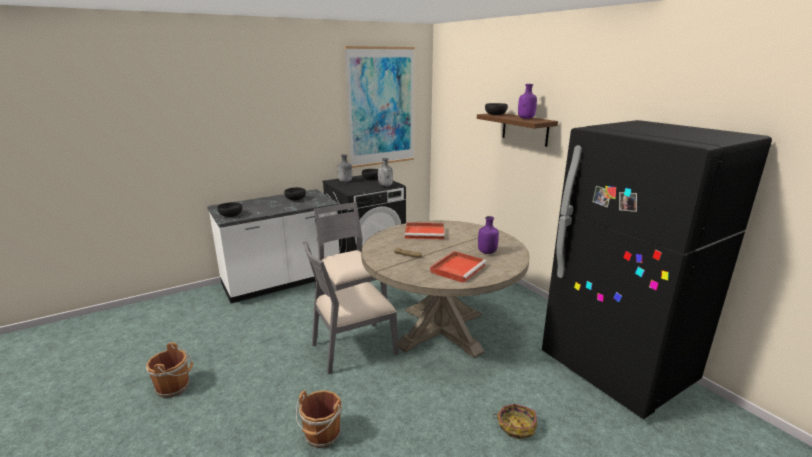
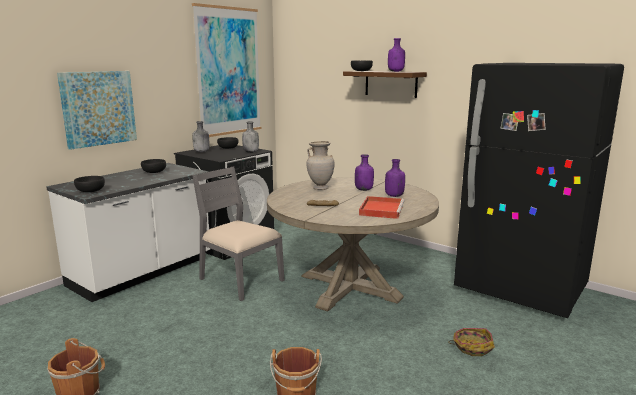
camera: 20 degrees left, 5 degrees down
grey chair [303,241,399,374] -> none
red tray [405,222,444,239] -> beige vase [306,141,335,190]
none -> picture [57,71,137,150]
none -> purple bottle [355,154,374,191]

